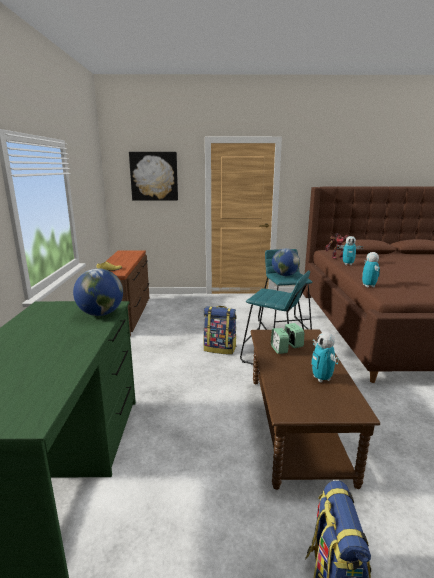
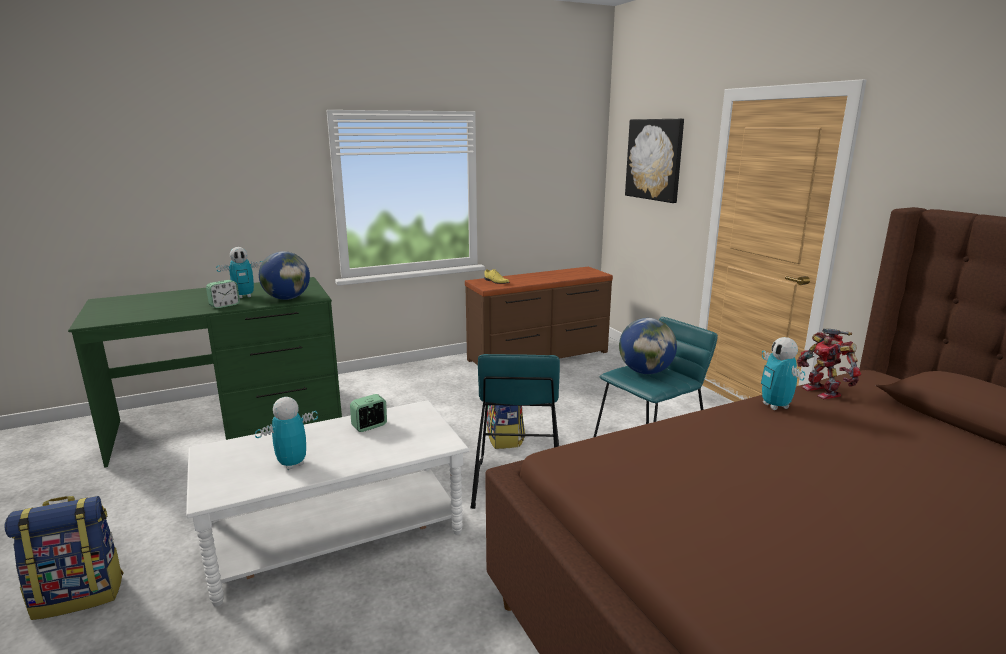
camera: 65 degrees right, 0 degrees up
brown coffee table [250,329,380,490] -> white coffee table [186,401,469,607]
alarm clock [285,323,304,348] -> alarm clock moved to [206,280,240,309]
toy robot [362,252,380,288] -> toy robot moved to [216,247,262,298]

